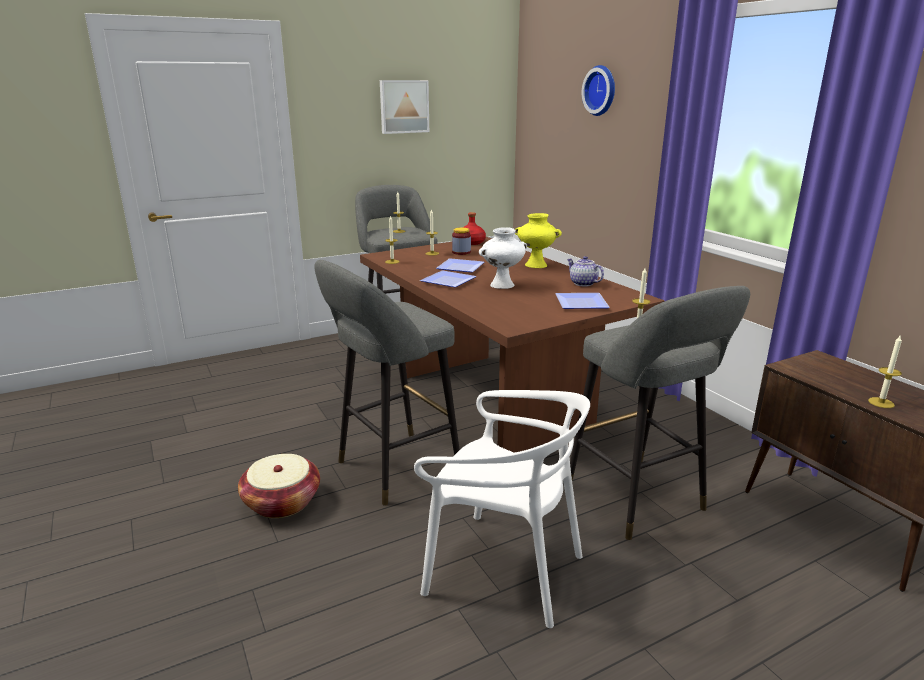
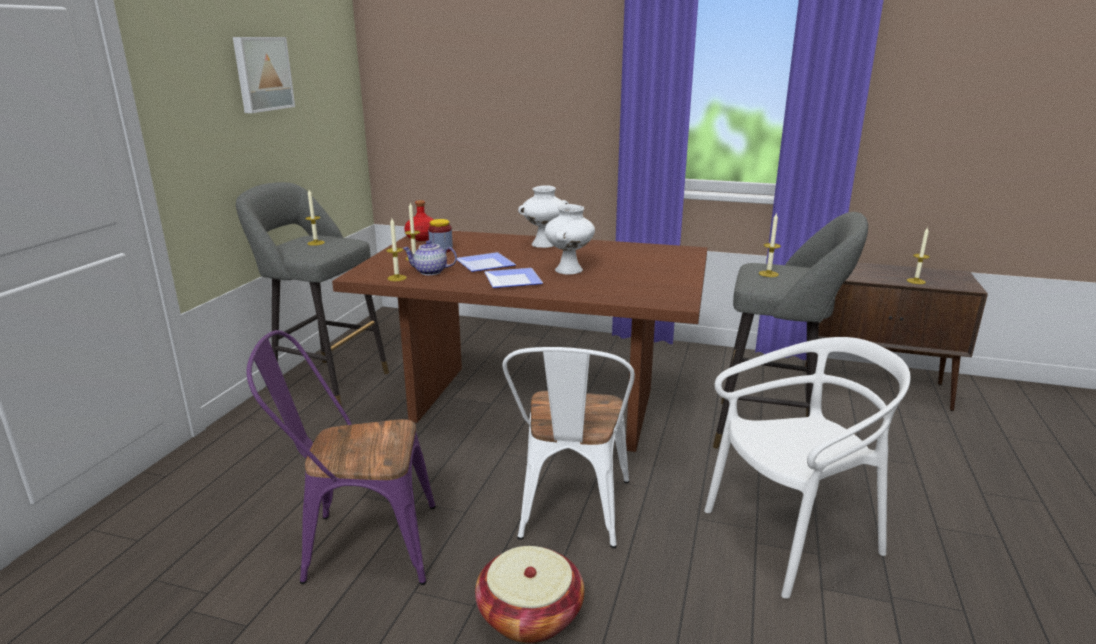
camera: 45 degrees left, 0 degrees up
grey stool [314,260,460,506] -> white chair [503,347,635,548]
yellow vase [515,213,562,268] -> white vase [518,186,569,248]
plate [555,293,610,309] -> none
teapot [567,256,604,286] -> teapot moved to [402,240,457,275]
wall clock [582,65,615,116] -> none
none -> purple chair [246,330,436,585]

